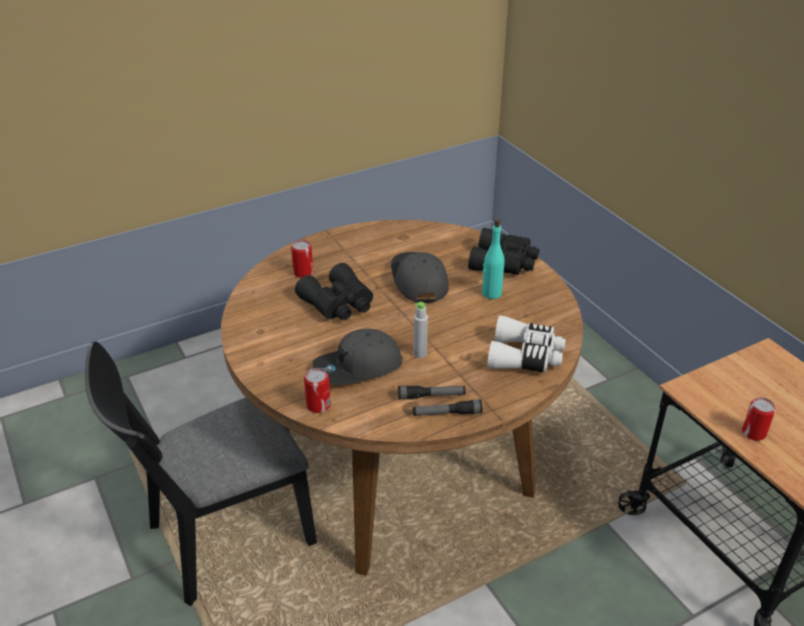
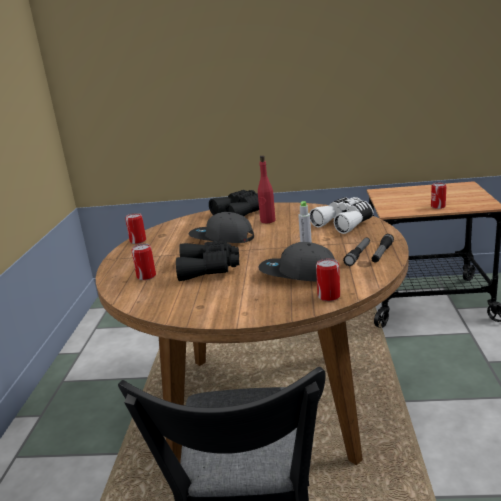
camera: 55 degrees left, 15 degrees down
grey cap [313,329,402,385] -> grey cap turned 105 degrees clockwise [258,242,335,282]
turquoise bottle [482,218,505,299] -> red bottle [258,155,276,223]
none -> can [125,213,146,244]

